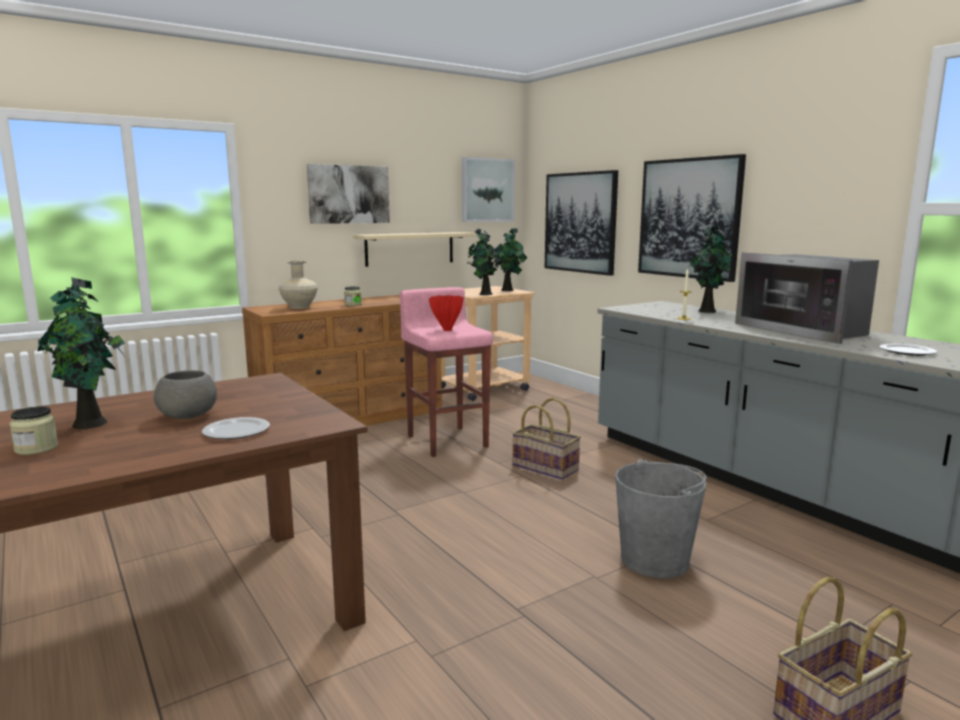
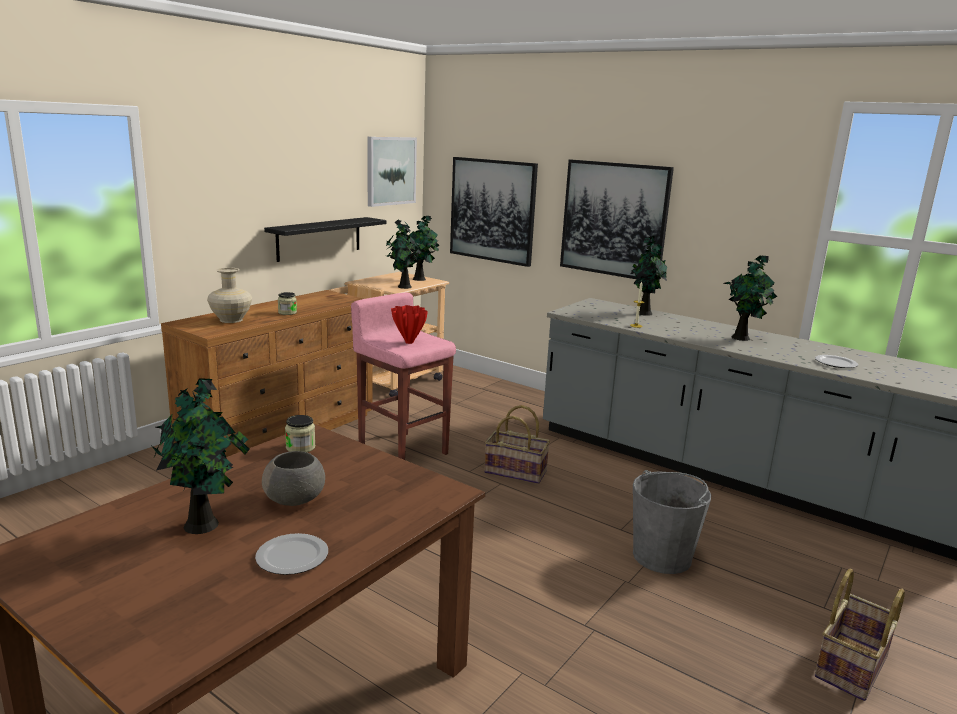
camera: 20 degrees left, 5 degrees up
jar [9,406,58,455] -> jar moved to [285,415,315,452]
plate [202,417,270,439] -> plate moved to [255,533,328,575]
picture [307,164,390,224] -> none
beige shelf [353,232,475,267] -> black shelf [264,217,387,262]
microwave [735,252,879,344] -> potted plant [723,256,777,341]

